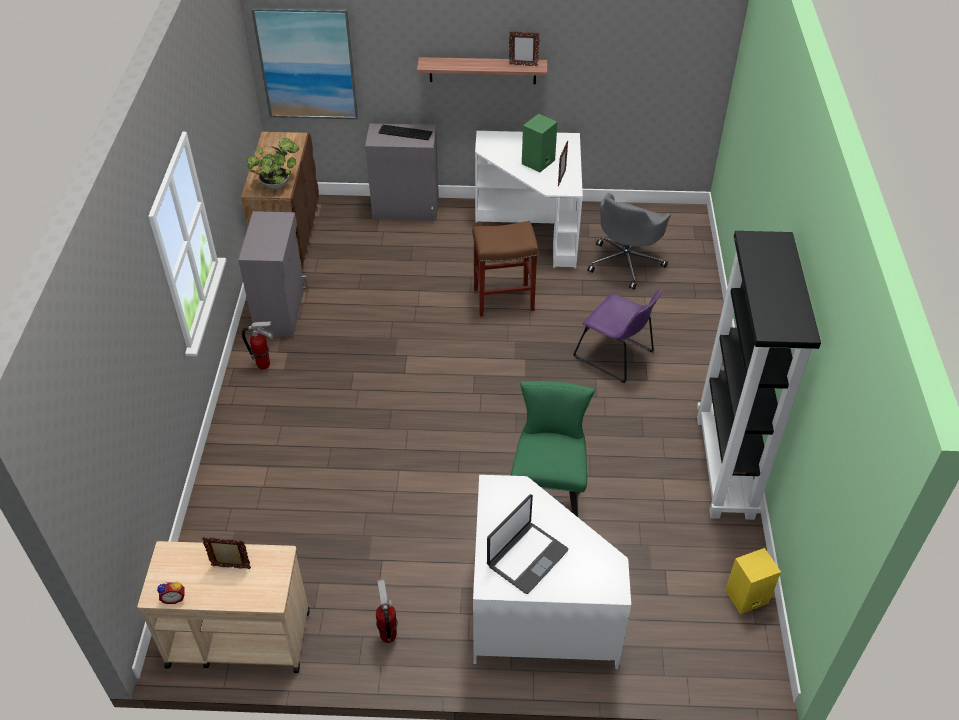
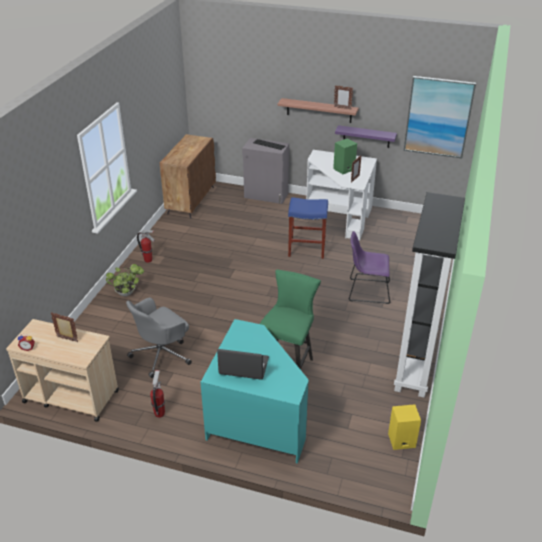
camera: 15 degrees right, 10 degrees down
grey cabinet [238,211,308,337] -> none
potted plant [247,138,299,190] -> potted plant moved to [106,264,144,297]
picture [251,7,358,119] -> picture moved to [404,76,476,158]
brown stool [472,221,539,317] -> blue stool [288,197,328,259]
white desk [473,475,631,669] -> turquoise desk [200,319,309,464]
laptop [487,494,568,594] -> laptop turned 135 degrees counterclockwise [217,349,269,380]
purple chair [573,289,662,383] -> purple chair turned 135 degrees clockwise [349,231,390,304]
grey office chair [587,193,671,290] -> grey office chair moved to [126,298,192,378]
none -> purple shelf [335,125,397,148]

